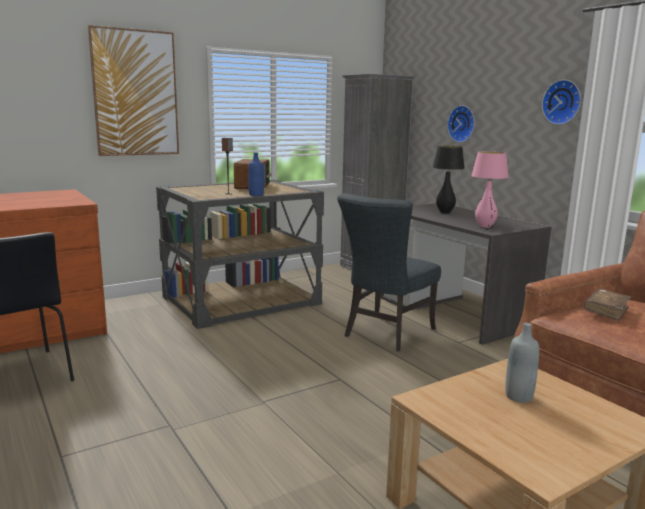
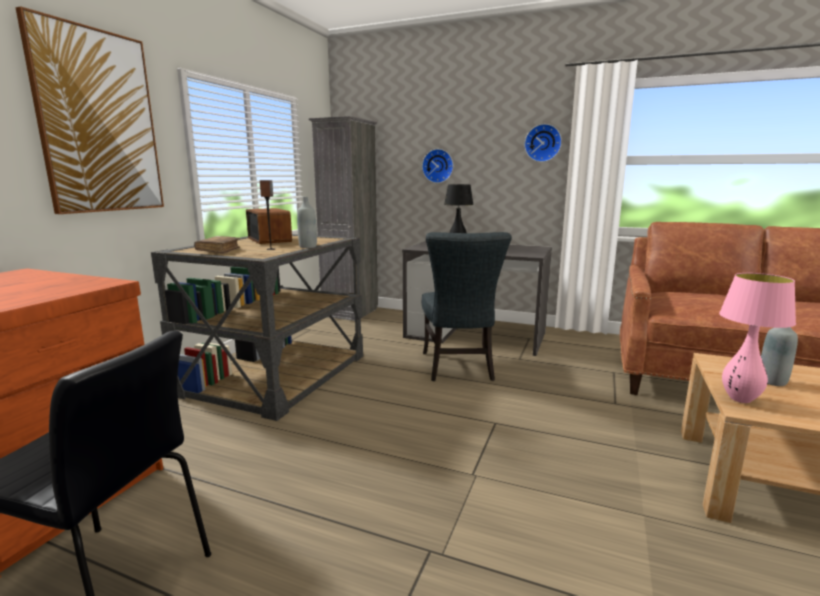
camera: 35 degrees left, 0 degrees up
blue bottle [248,153,264,196] -> grey bottle [297,197,317,248]
pink table lamp [471,151,509,228] -> pink table lamp moved to [719,273,796,403]
brown book [584,289,631,321] -> brown book moved to [194,236,240,254]

